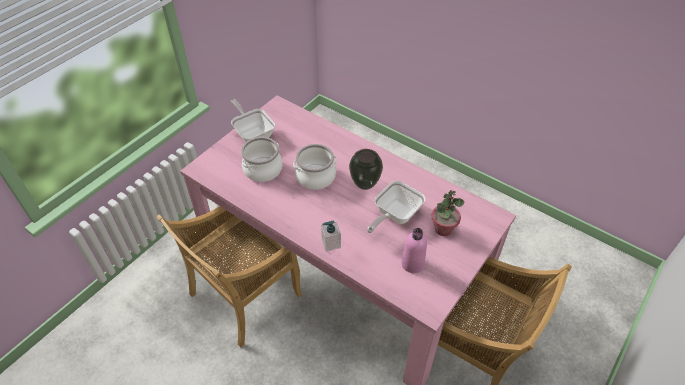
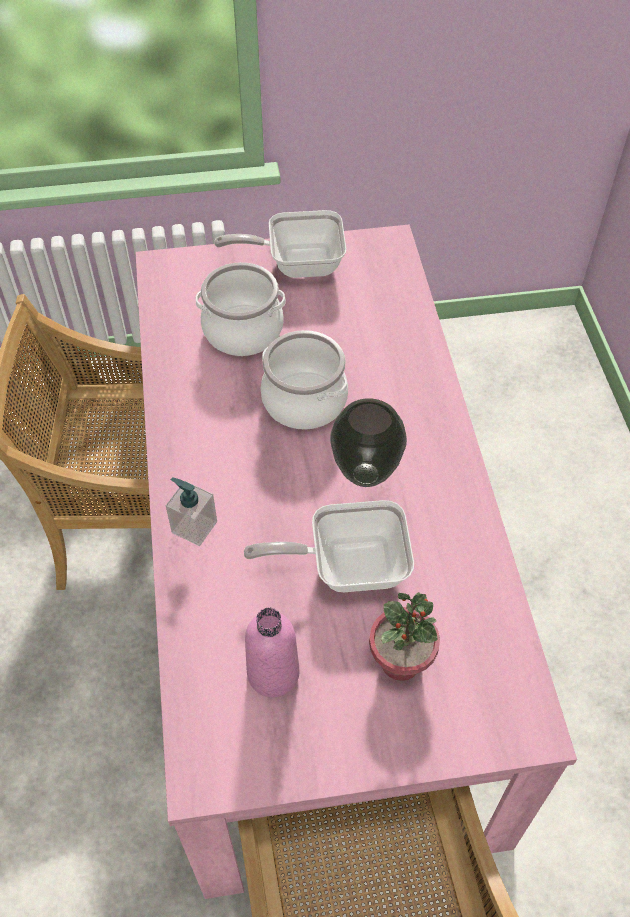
camera: 45 degrees right, 5 degrees up
frying pan [231,99,275,142] -> frying pan turned 105 degrees counterclockwise [215,210,346,278]

